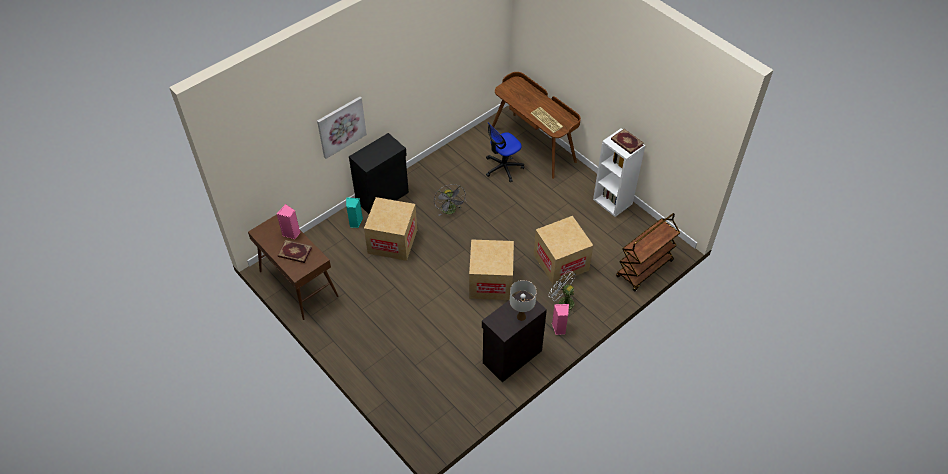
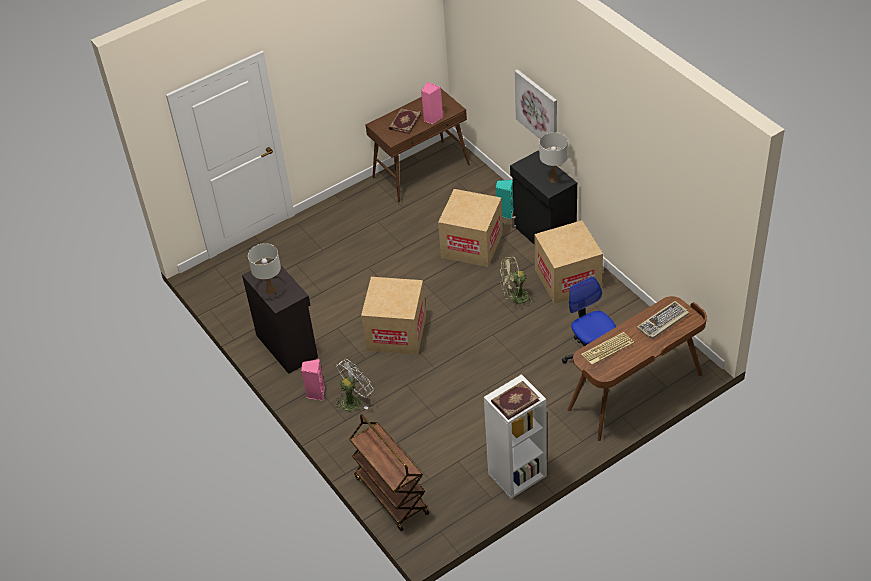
camera: 100 degrees right, 5 degrees down
grey fan [434,184,466,216] -> green fan [500,256,535,309]
cardboard box [534,216,594,285] -> cardboard box moved to [534,220,603,304]
none -> white table lamp [539,132,568,183]
none -> keyboard [637,301,689,339]

